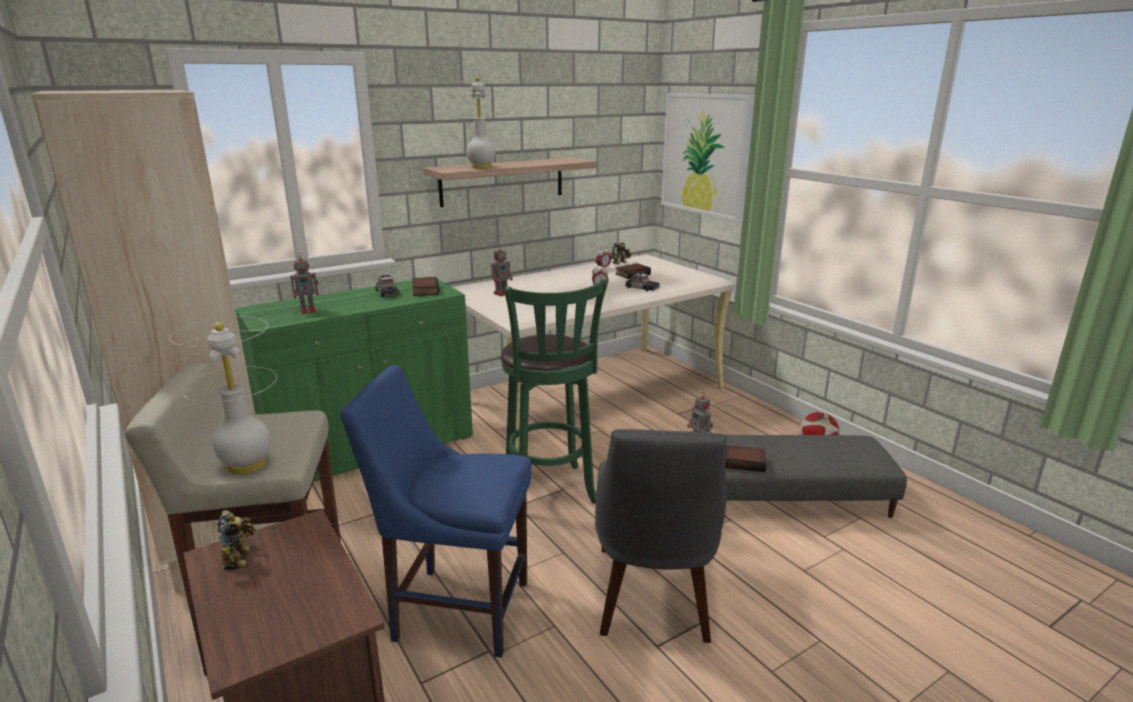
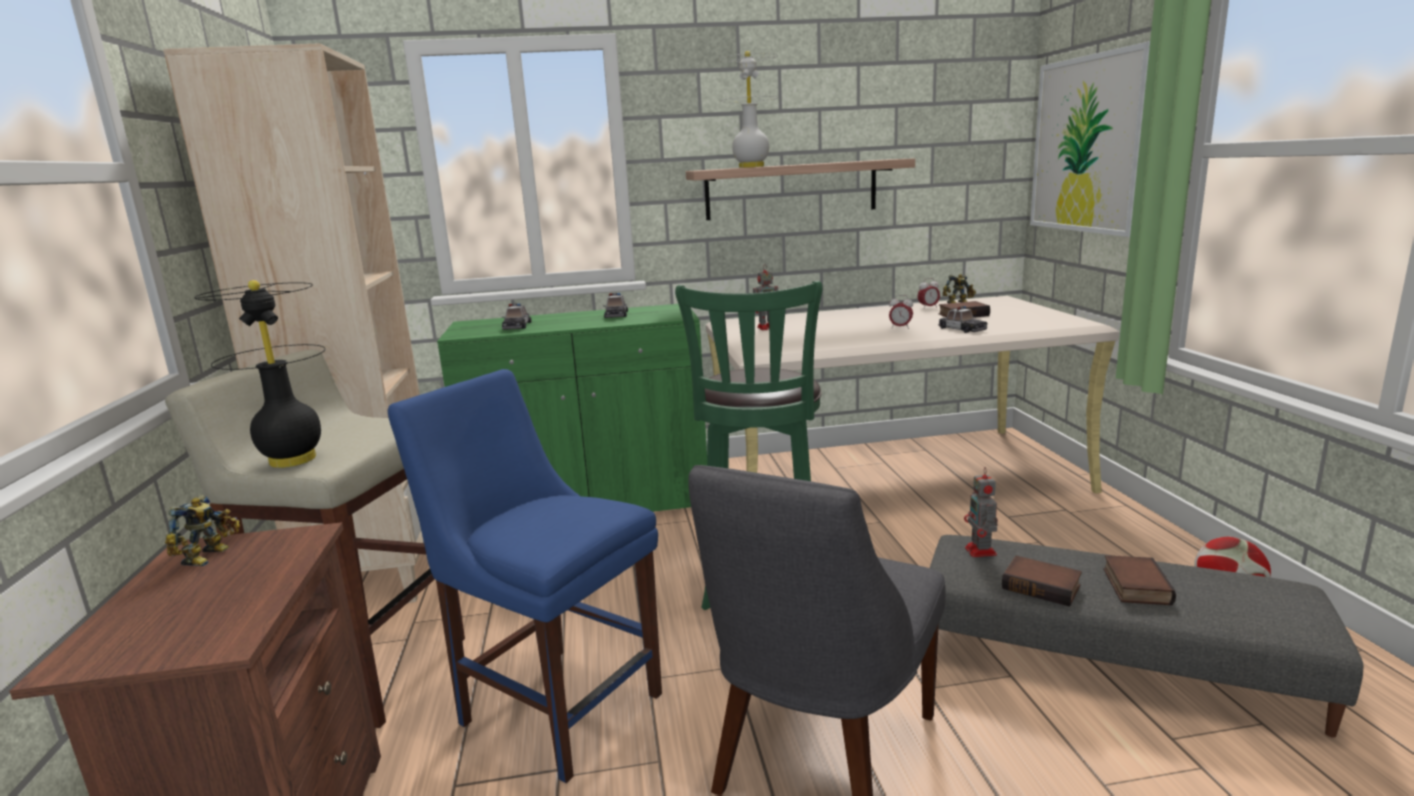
camera: 25 degrees right, 5 degrees down
white table lamp [170,316,277,475] -> black table lamp [194,280,325,468]
toy robot [290,253,319,314] -> toy car [502,303,531,330]
book [412,277,439,296] -> book moved to [1104,555,1176,605]

